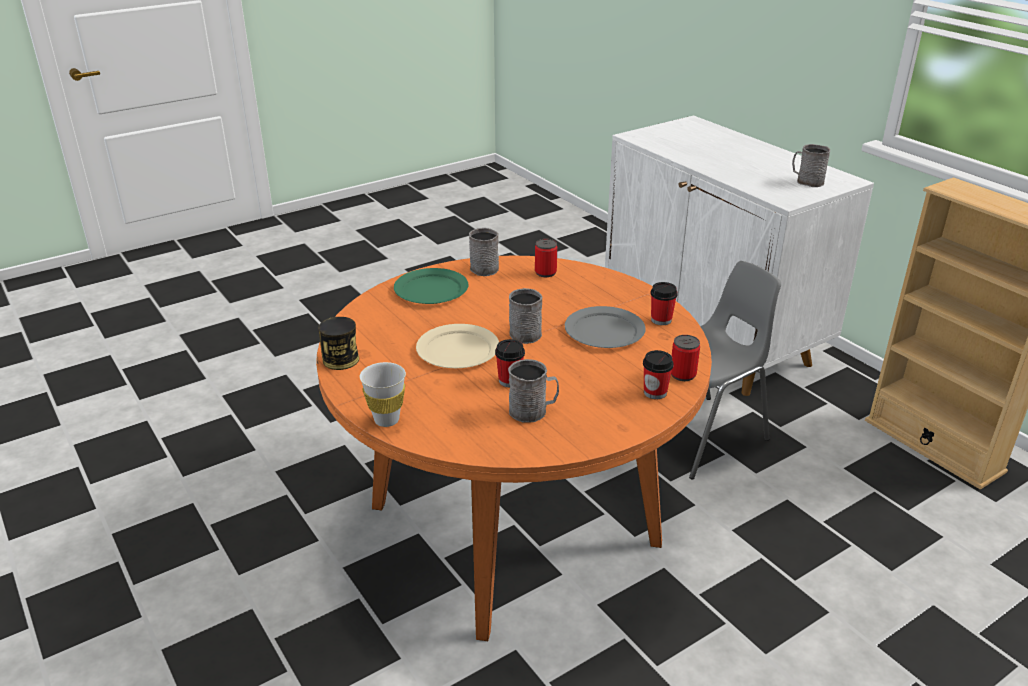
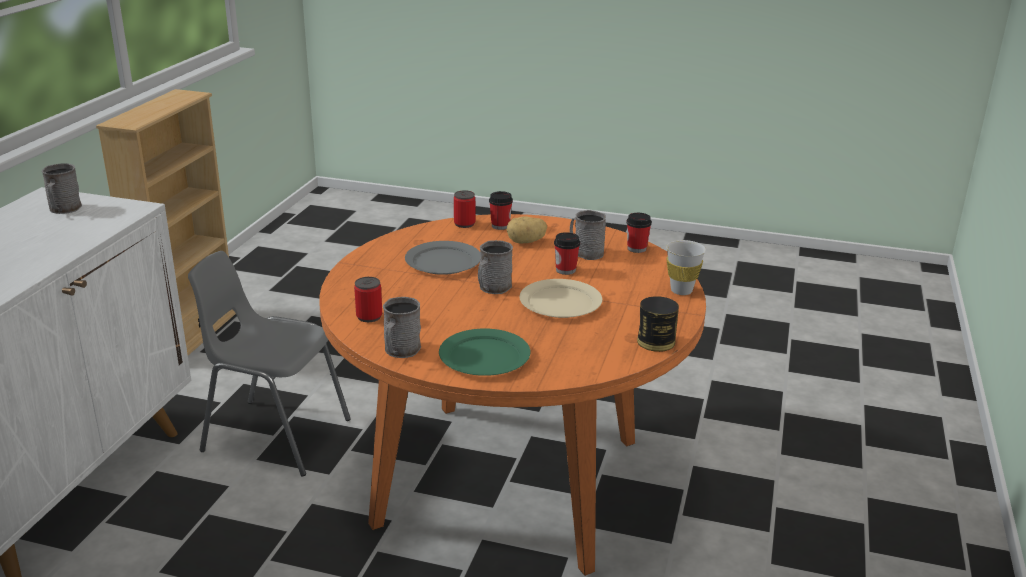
camera: 130 degrees left, 5 degrees down
cup [651,282,678,325] -> cup moved to [626,213,652,253]
none -> potato [507,216,547,243]

